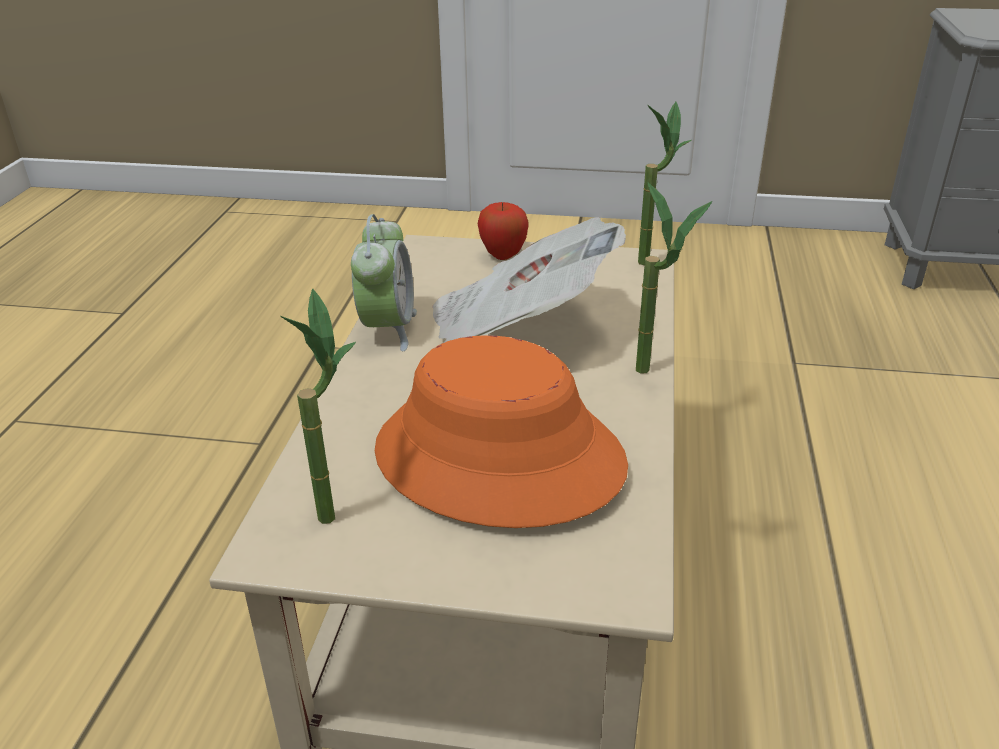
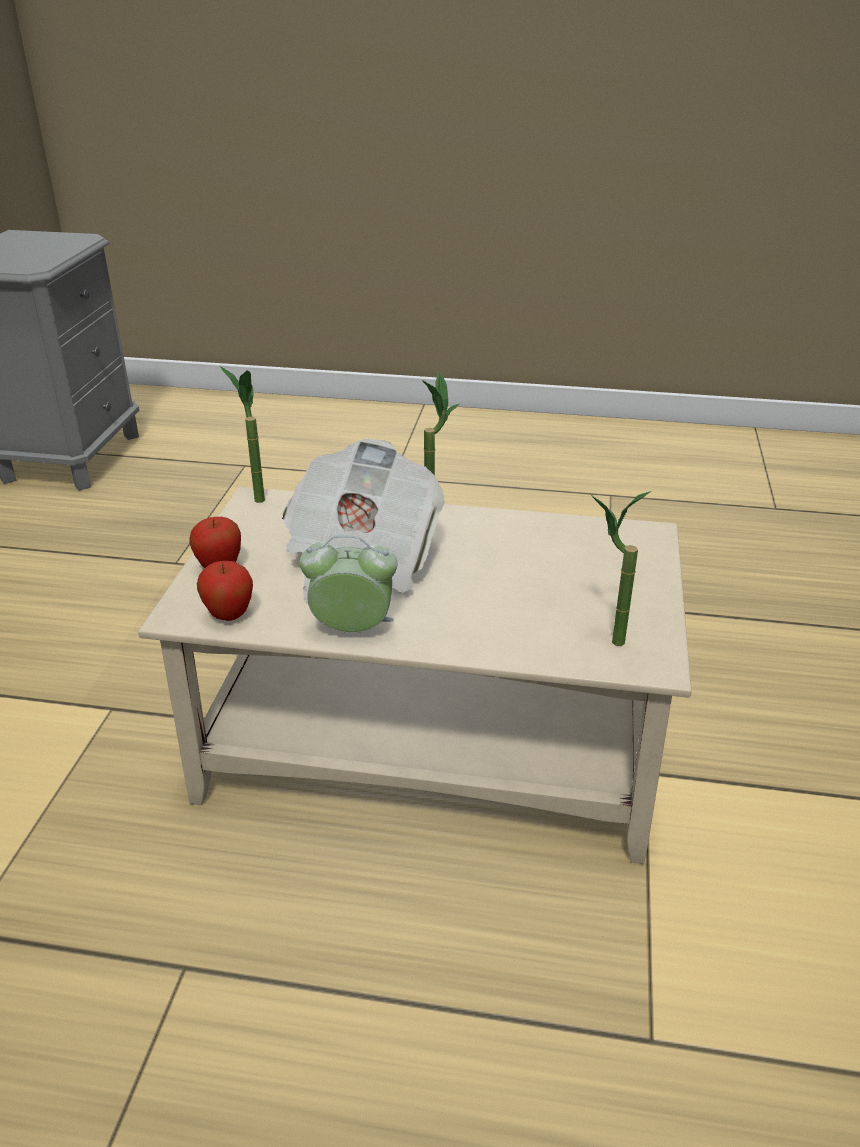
camera: 90 degrees left, 0 degrees up
orange hat [375,335,628,528] -> none
none -> apple [197,561,253,621]

